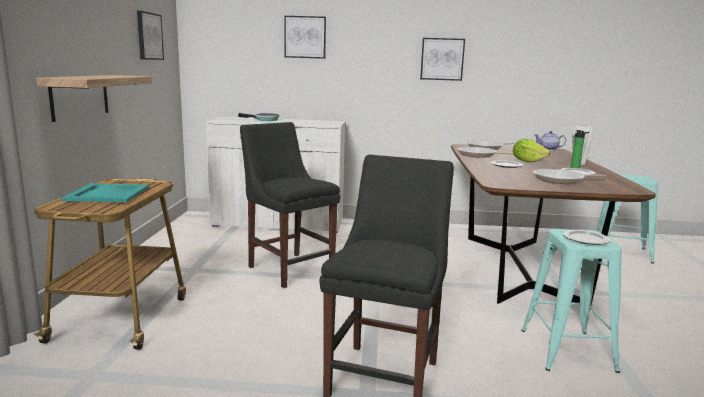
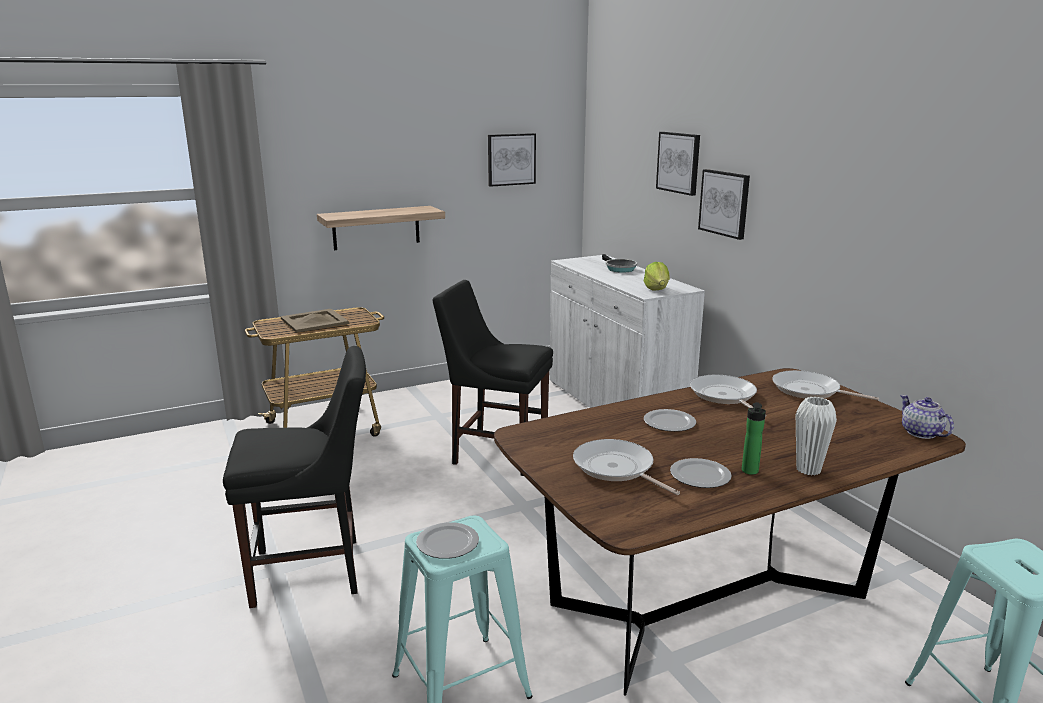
camera: 60 degrees right, 5 degrees up
turquoise tray [61,183,149,202] -> beige tray [280,309,349,333]
black chair [240,122,340,288] -> black chair turned 90 degrees counterclockwise [433,280,553,476]
picture [420,38,465,81] -> picture moved to [698,169,750,240]
lettuce [513,139,550,163] -> lettuce moved to [644,262,670,291]

